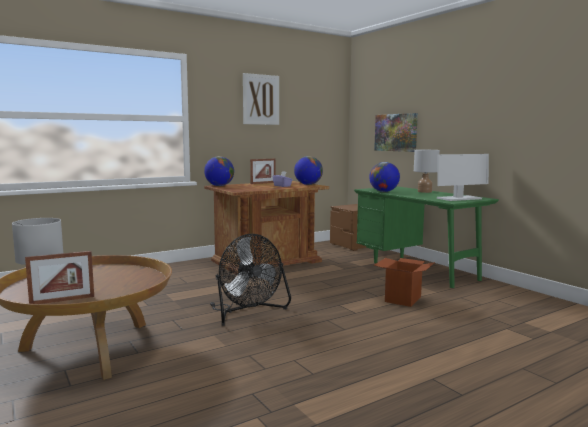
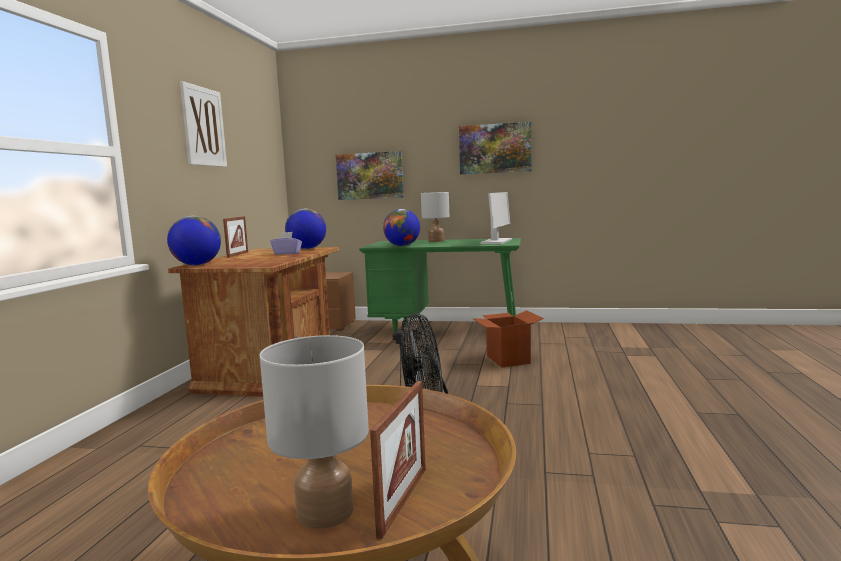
camera: 45 degrees left, 0 degrees up
none -> picture [459,122,531,174]

